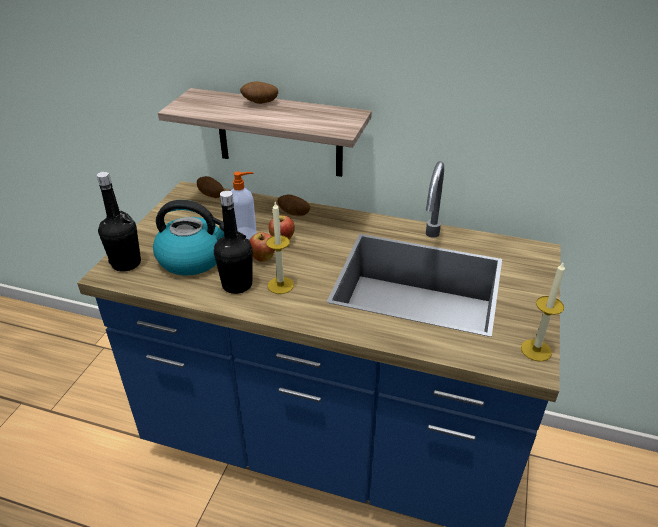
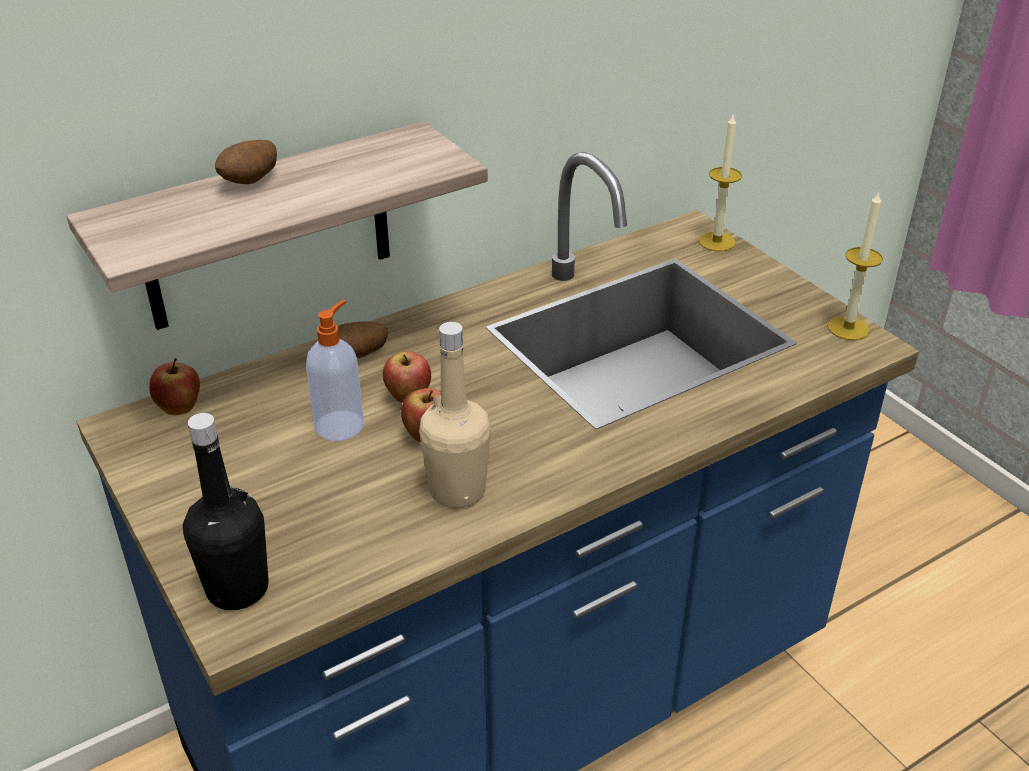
camera: 50 degrees left, 0 degrees up
kettle [153,200,224,275] -> none
potato [197,176,224,198] -> apple [149,358,200,416]
black bottle [214,191,252,294] -> beige bottle [419,322,491,508]
candle [266,201,294,294] -> candle moved to [699,113,742,251]

